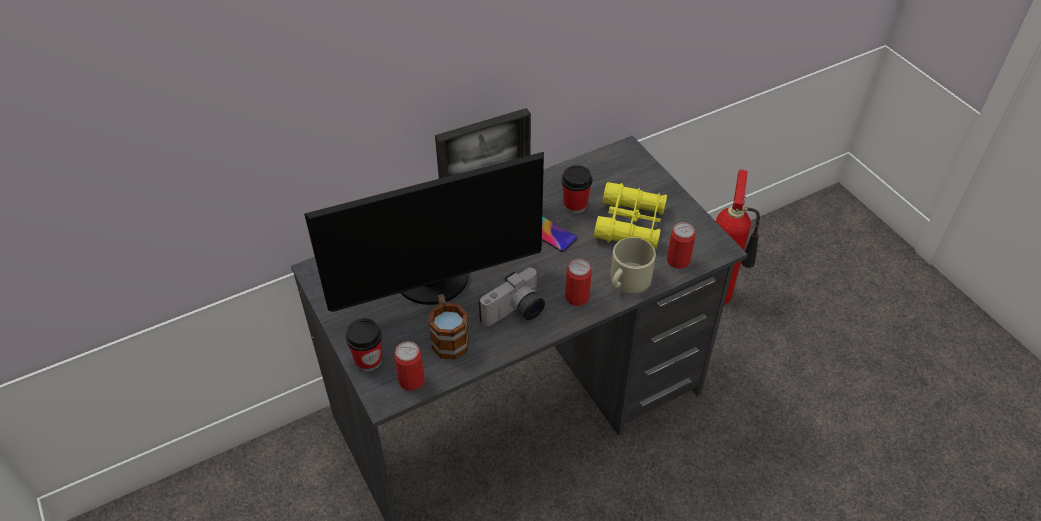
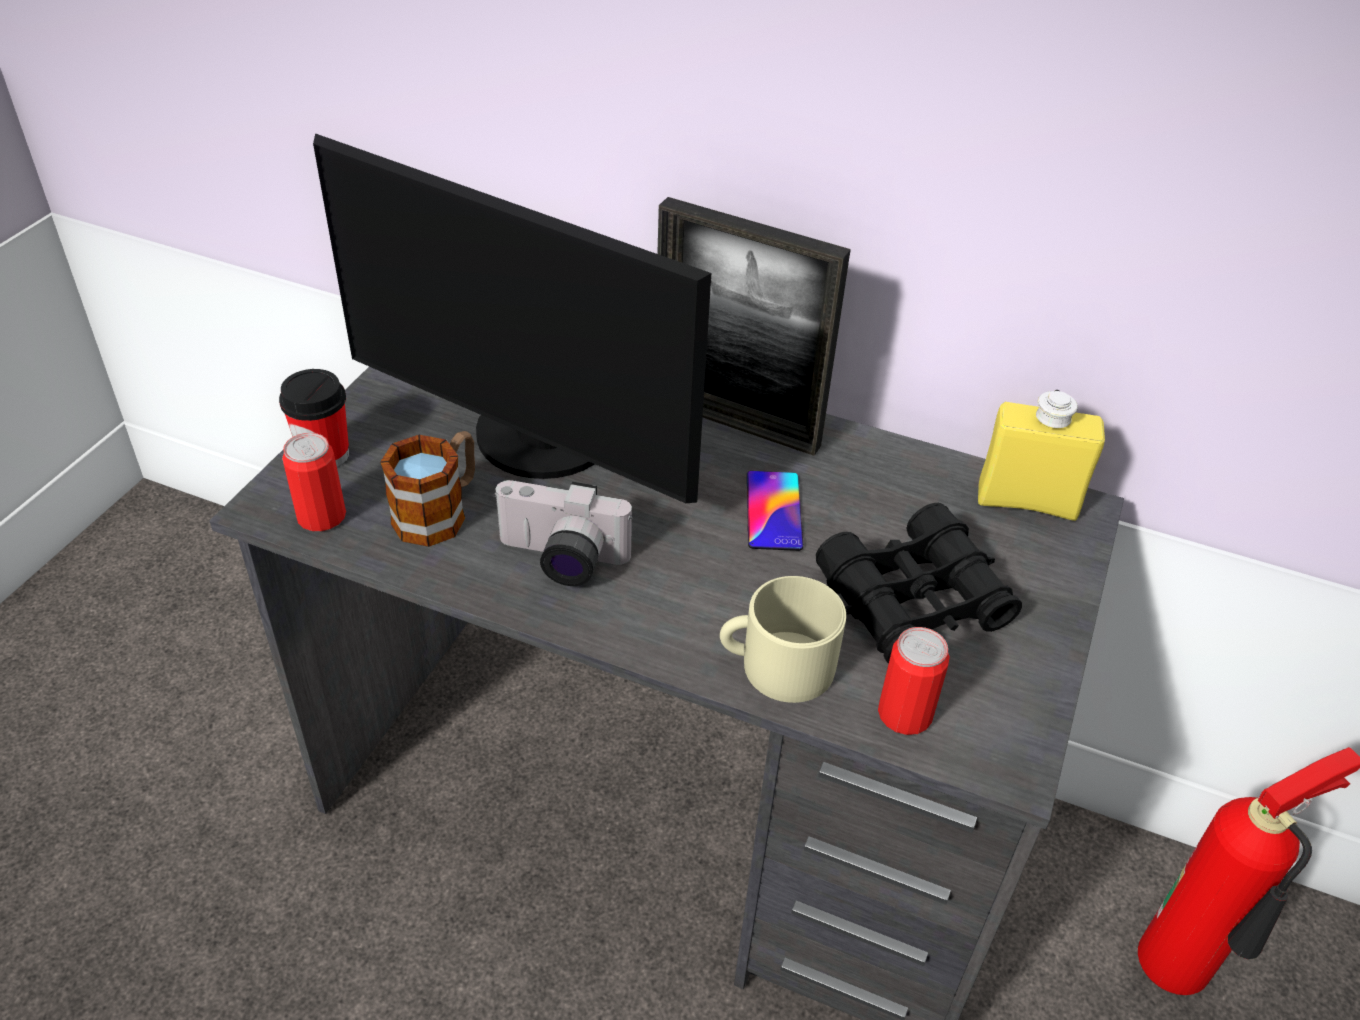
camera: 50 degrees right, 5 degrees down
cup [561,165,592,214] -> none
can [565,259,592,306] -> none
yellow binoculars [594,182,667,250] -> black binoculars [816,503,1022,664]
none -> yellow bottle [978,390,1105,521]

